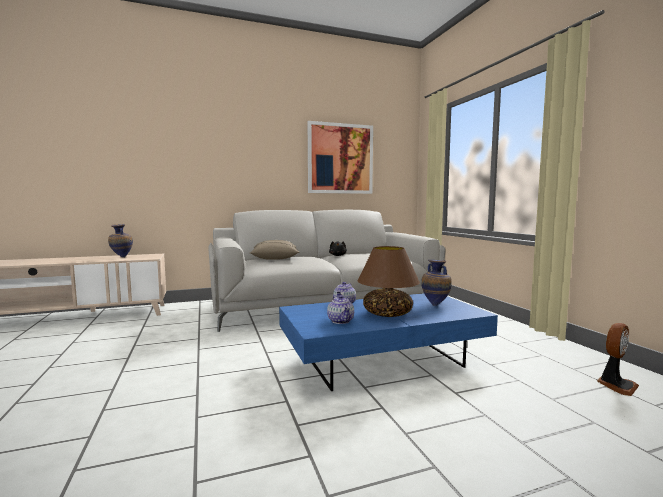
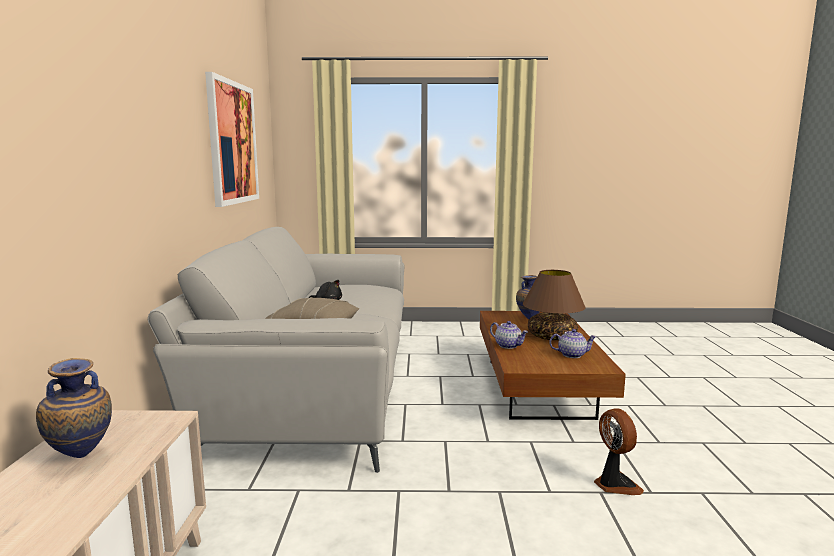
camera: 70 degrees left, 5 degrees up
blue coffee table [279,293,498,391] -> brown coffee table [480,311,626,420]
fan [597,323,639,396] -> fan moved to [594,408,644,495]

